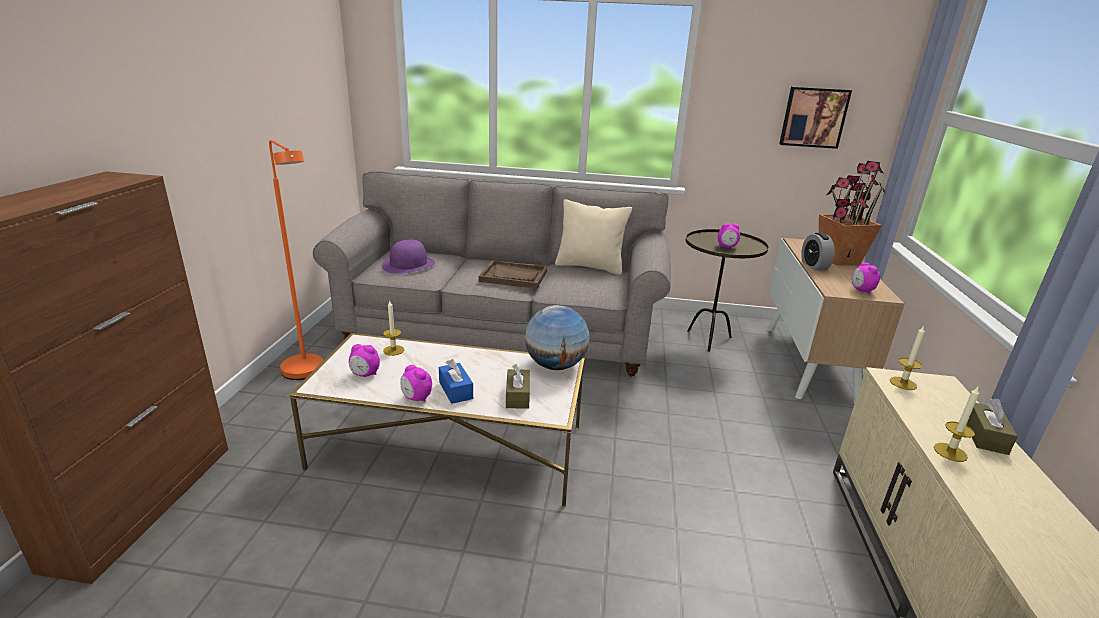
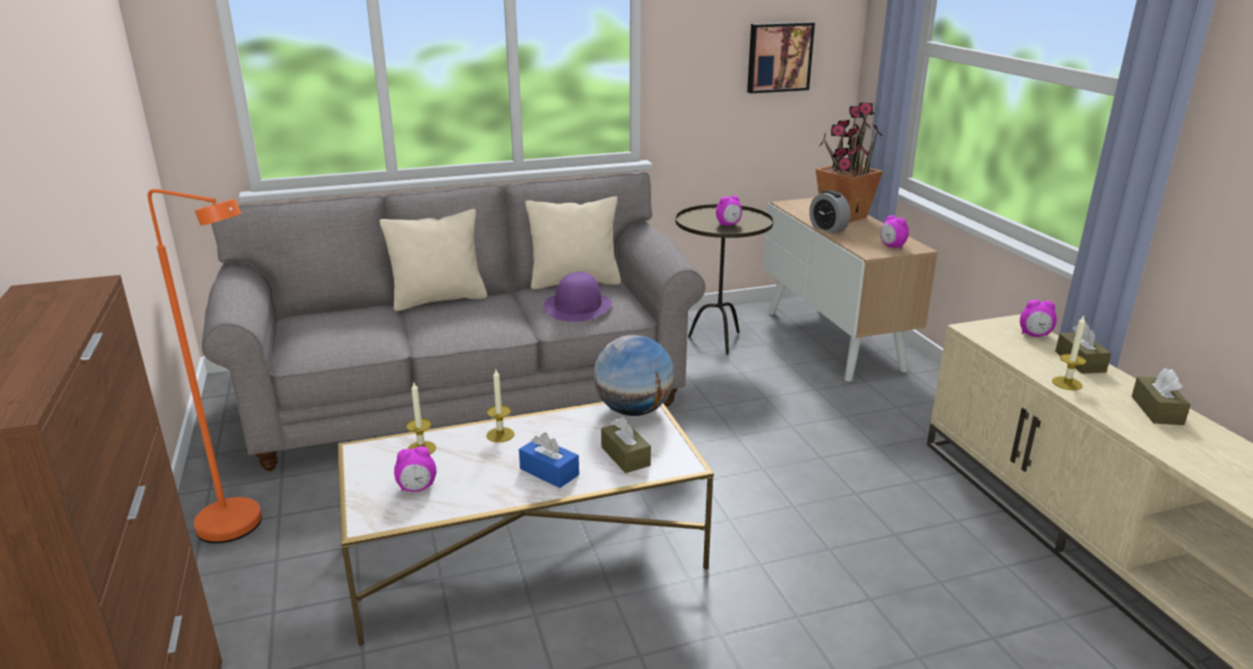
camera: 25 degrees left, 0 degrees up
purple hat [382,239,435,274] -> purple hat moved to [544,272,612,322]
alarm clock [400,365,432,402] -> alarm clock moved to [1020,300,1057,337]
brown tray [479,260,547,289] -> none
candle [890,326,925,390] -> candle moved to [487,370,514,442]
none -> beige pillow [380,209,487,311]
none -> brown tissue box [1131,368,1191,425]

